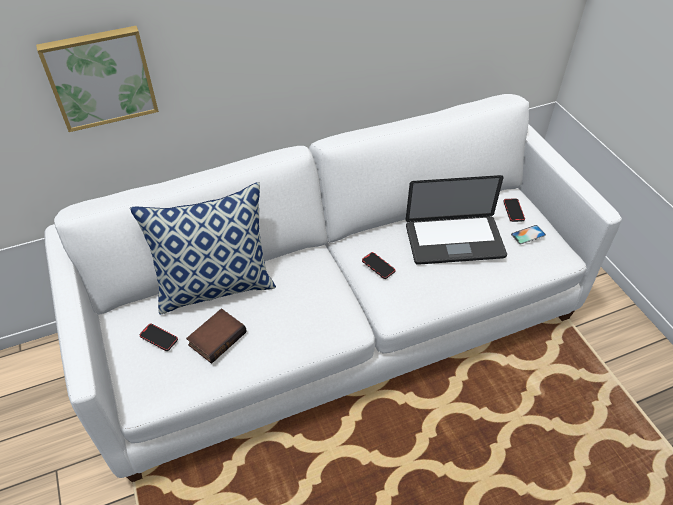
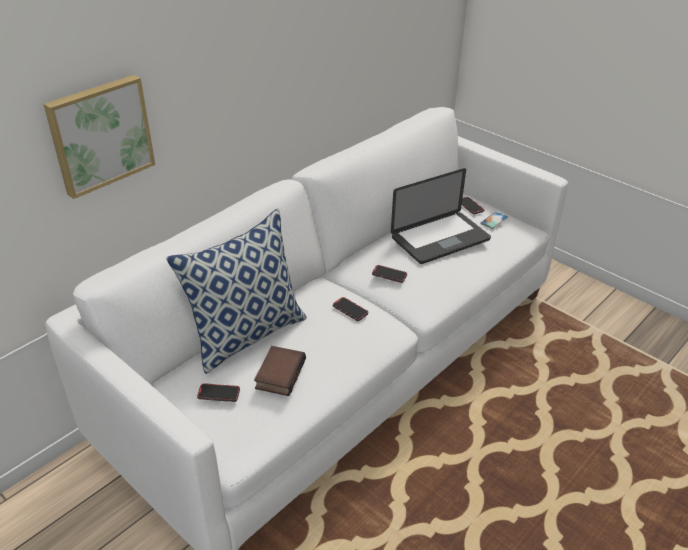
camera: 25 degrees left, 10 degrees down
none -> phone [333,297,368,321]

